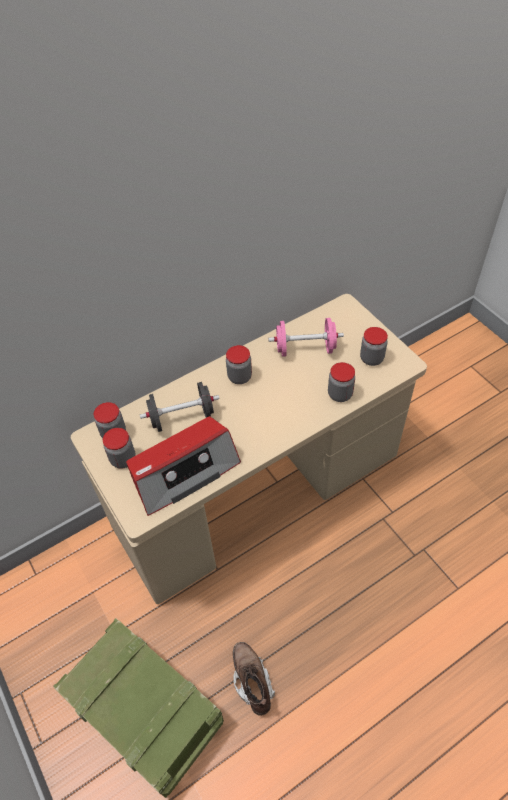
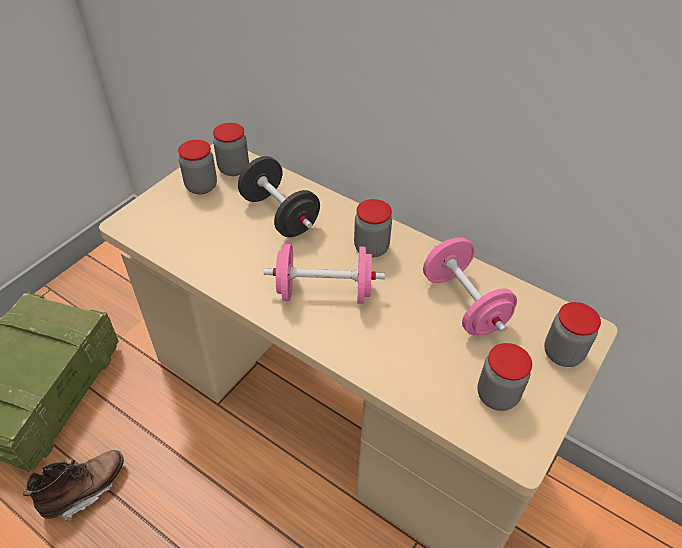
camera: 65 degrees right, 5 degrees down
radio [126,416,241,516] -> none
jar [328,362,355,402] -> jar moved to [544,302,601,367]
none -> pink dumbbell [264,244,385,304]

